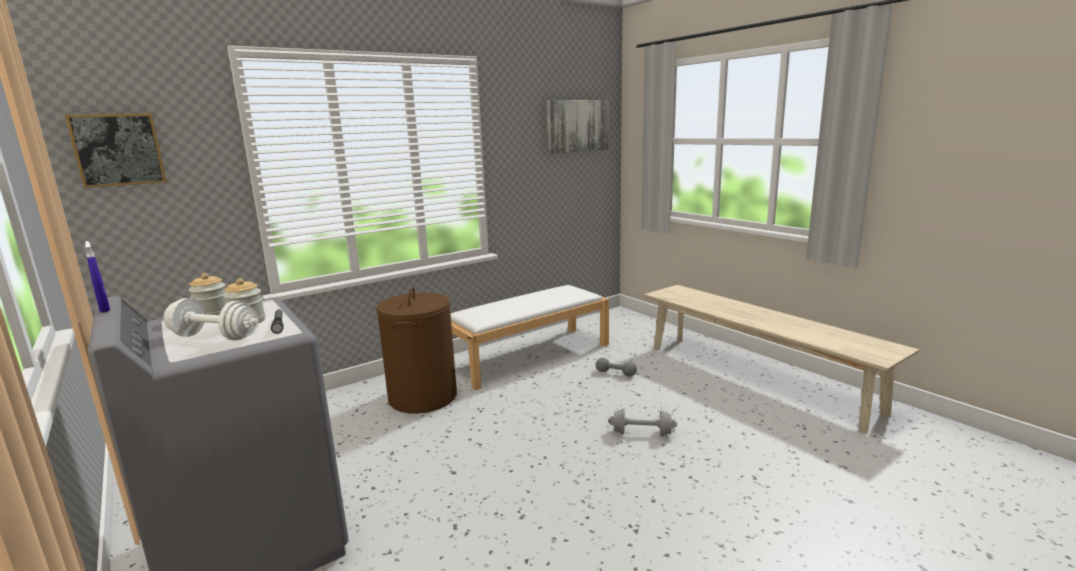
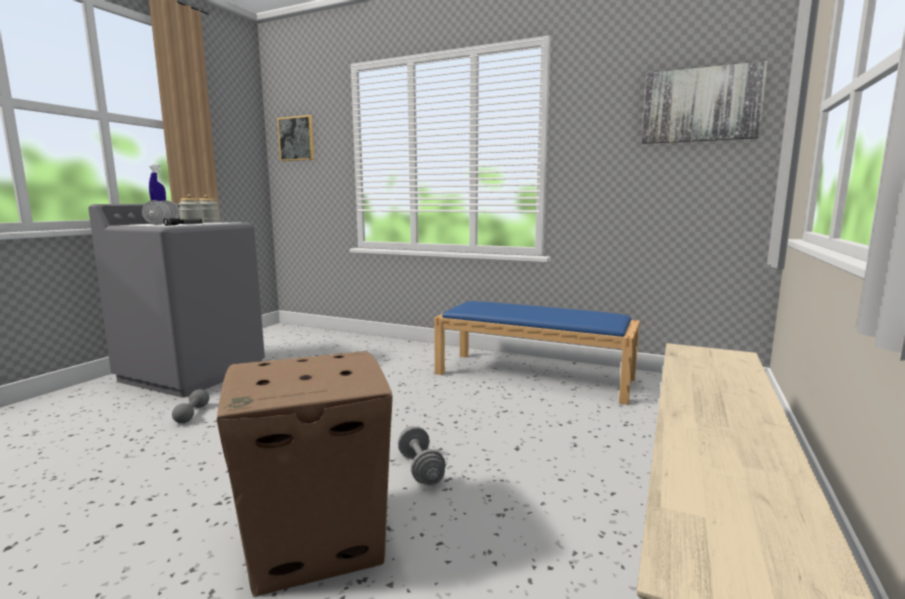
camera: 60 degrees right, 5 degrees down
brown laundry basket [376,287,457,414] -> none
white bench [451,285,609,390] -> blue bench [434,301,640,405]
grey dumbbell [596,358,637,377] -> grey dumbbell moved to [172,389,209,423]
none -> cardboard box [217,351,393,597]

